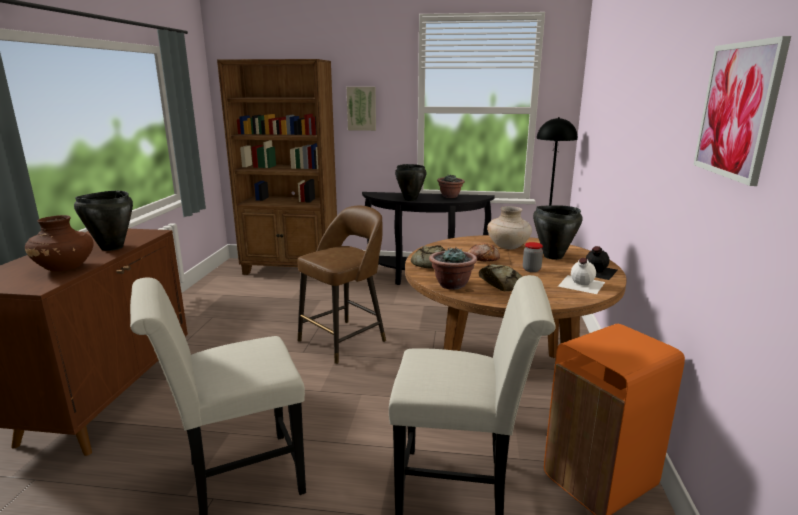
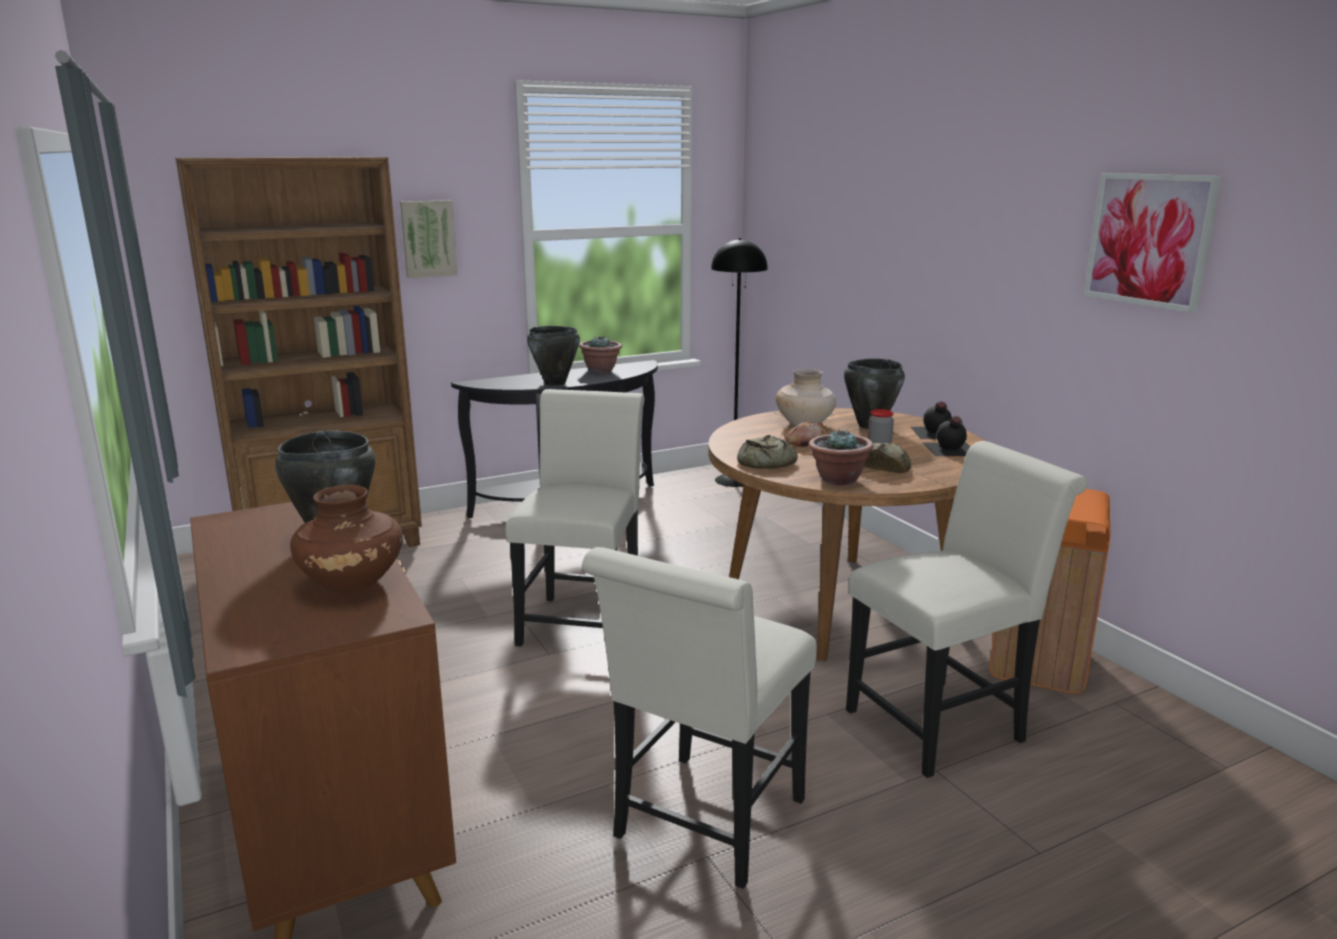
camera: 35 degrees left, 0 degrees up
brown stool [297,206,386,364] -> white chair [505,389,645,646]
white bottle [558,258,605,294] -> black bottle [922,416,971,456]

